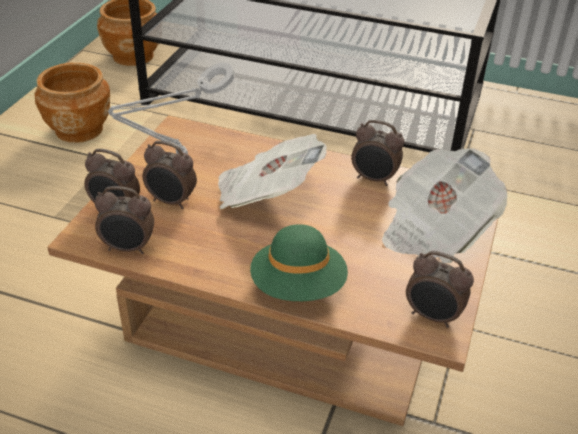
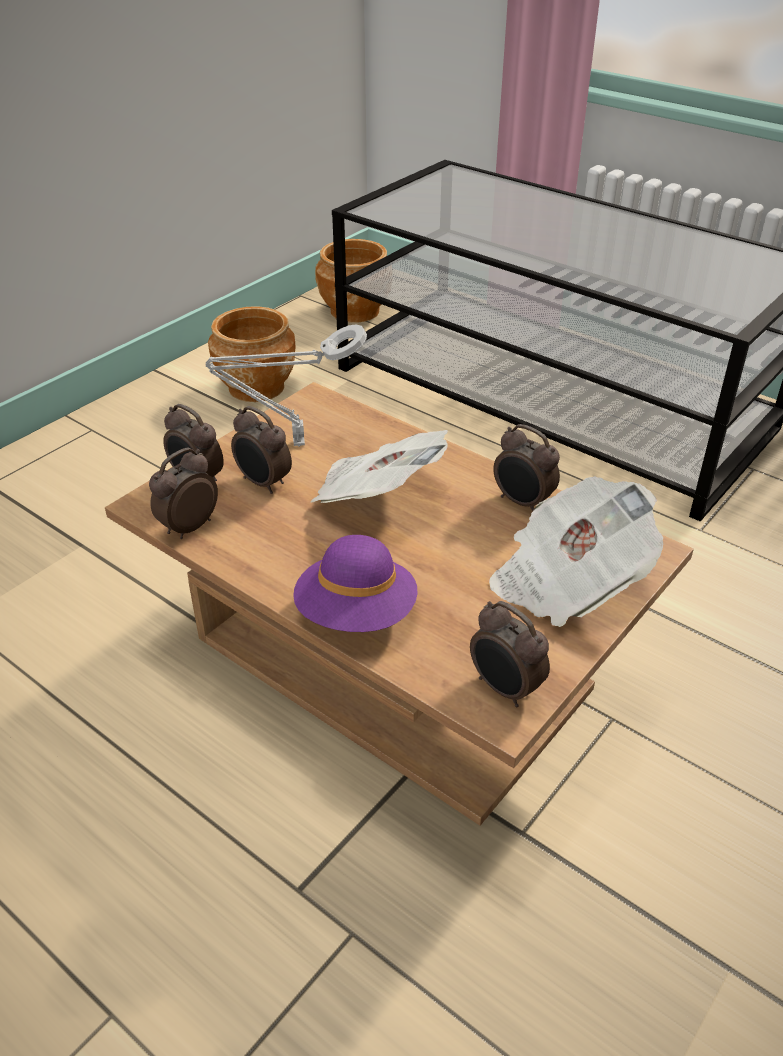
camera: 20 degrees right, 0 degrees up
alarm clock [95,186,154,254] -> alarm clock turned 105 degrees clockwise [149,447,218,539]
green hat [250,224,348,301] -> purple hat [293,535,417,632]

